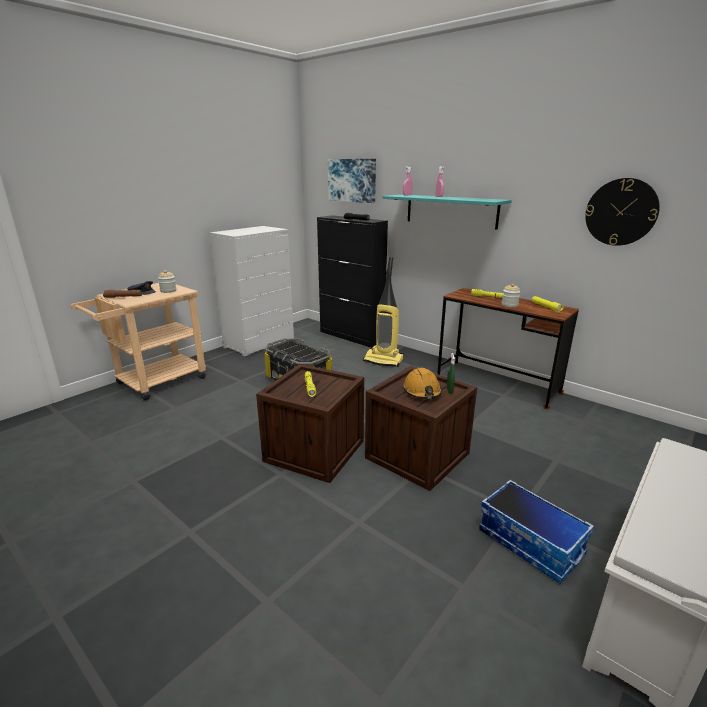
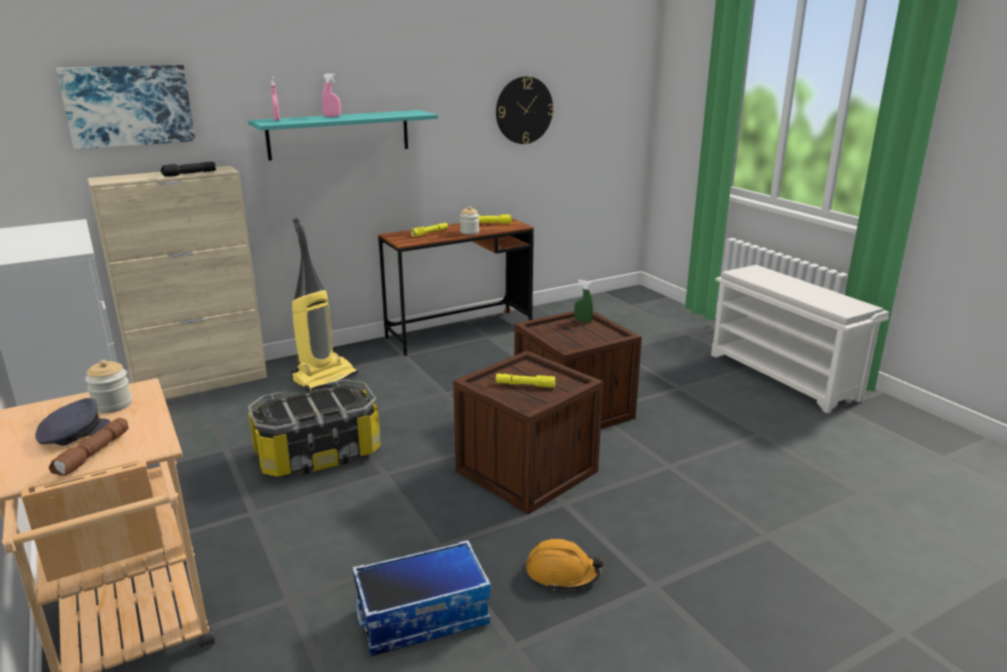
camera: 70 degrees left, 0 degrees up
black cabinet [317,215,388,347] -> beige cabinet [88,166,267,399]
orange hard hat [403,368,442,399] -> orange hard hat moved to [526,539,604,591]
storage box [479,480,594,584] -> storage box moved to [352,540,491,656]

